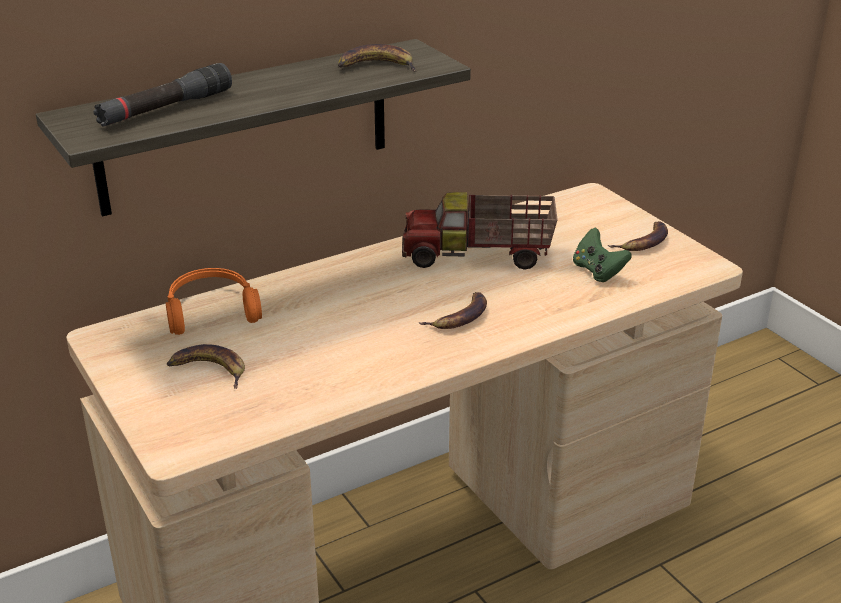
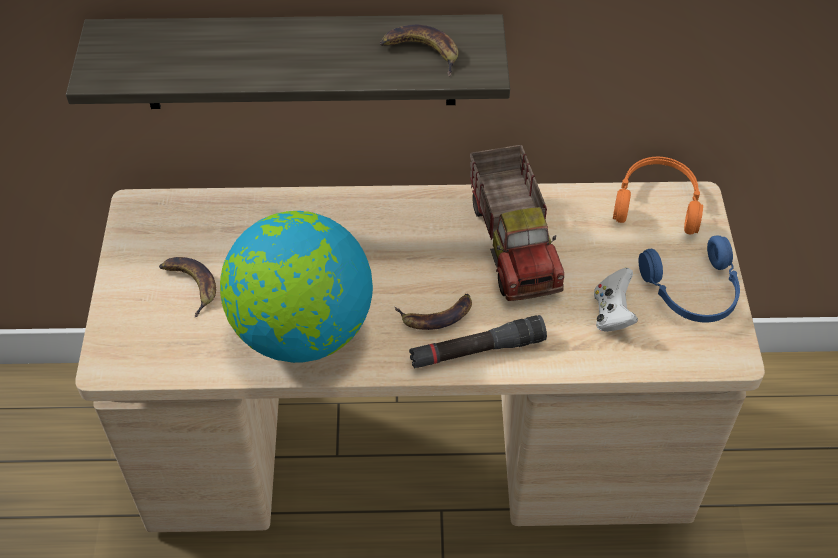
camera: 30 degrees right, 20 degrees up
black flashlight [94,63,232,127] -> black flashlight moved to [409,315,547,368]
orange headphones [166,268,262,335] -> orange headphones moved to [613,157,703,234]
toy truck [402,192,558,270] -> toy truck turned 135 degrees counterclockwise [470,145,564,301]
green game controller [573,227,632,282] -> white game controller [594,268,638,332]
banana [608,221,668,251] -> blue headphones [638,235,740,323]
none -> globe [220,211,373,363]

